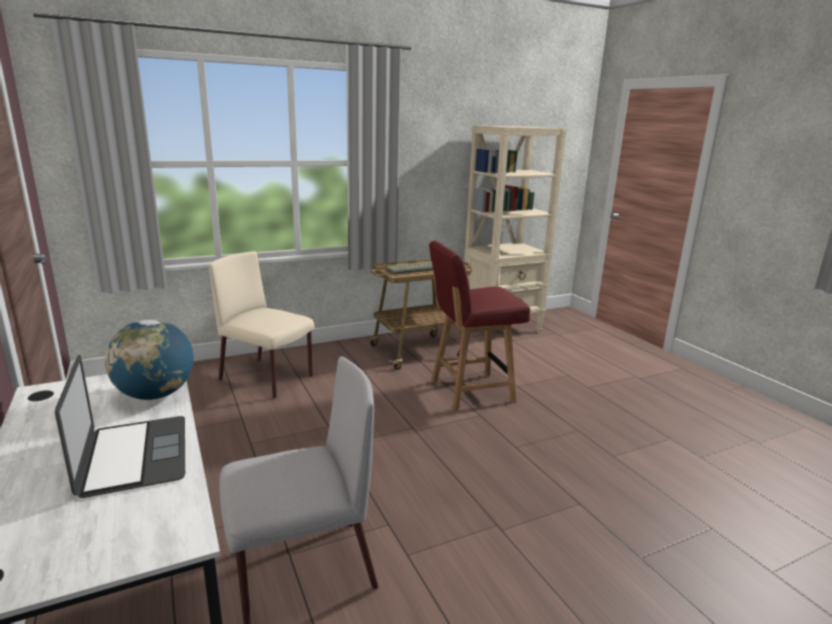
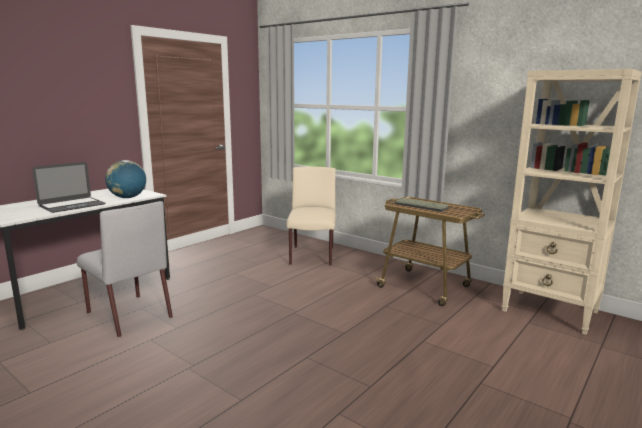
camera: 65 degrees right, 5 degrees down
red chair [429,241,530,411] -> none

